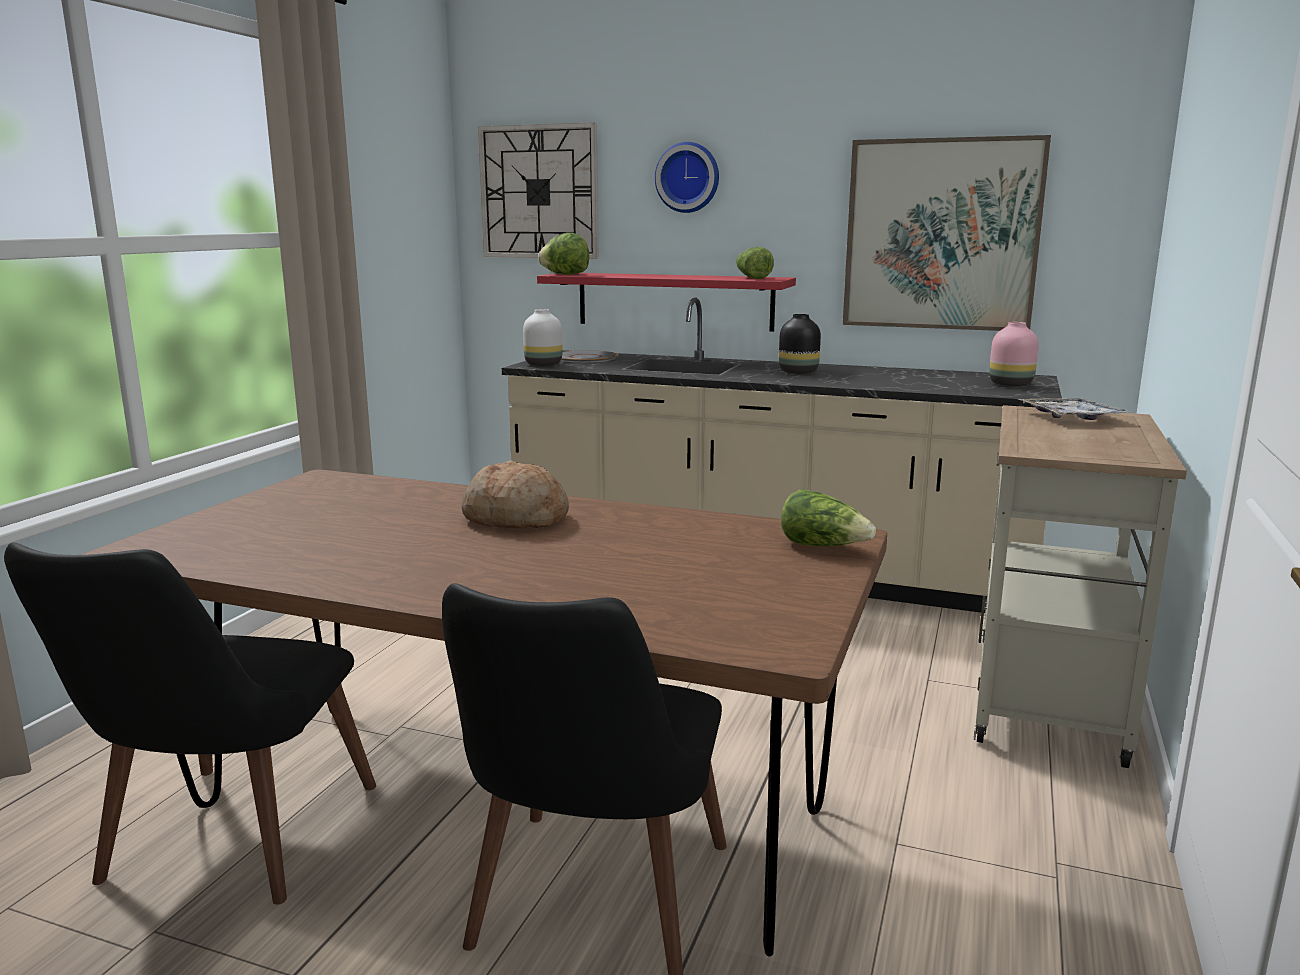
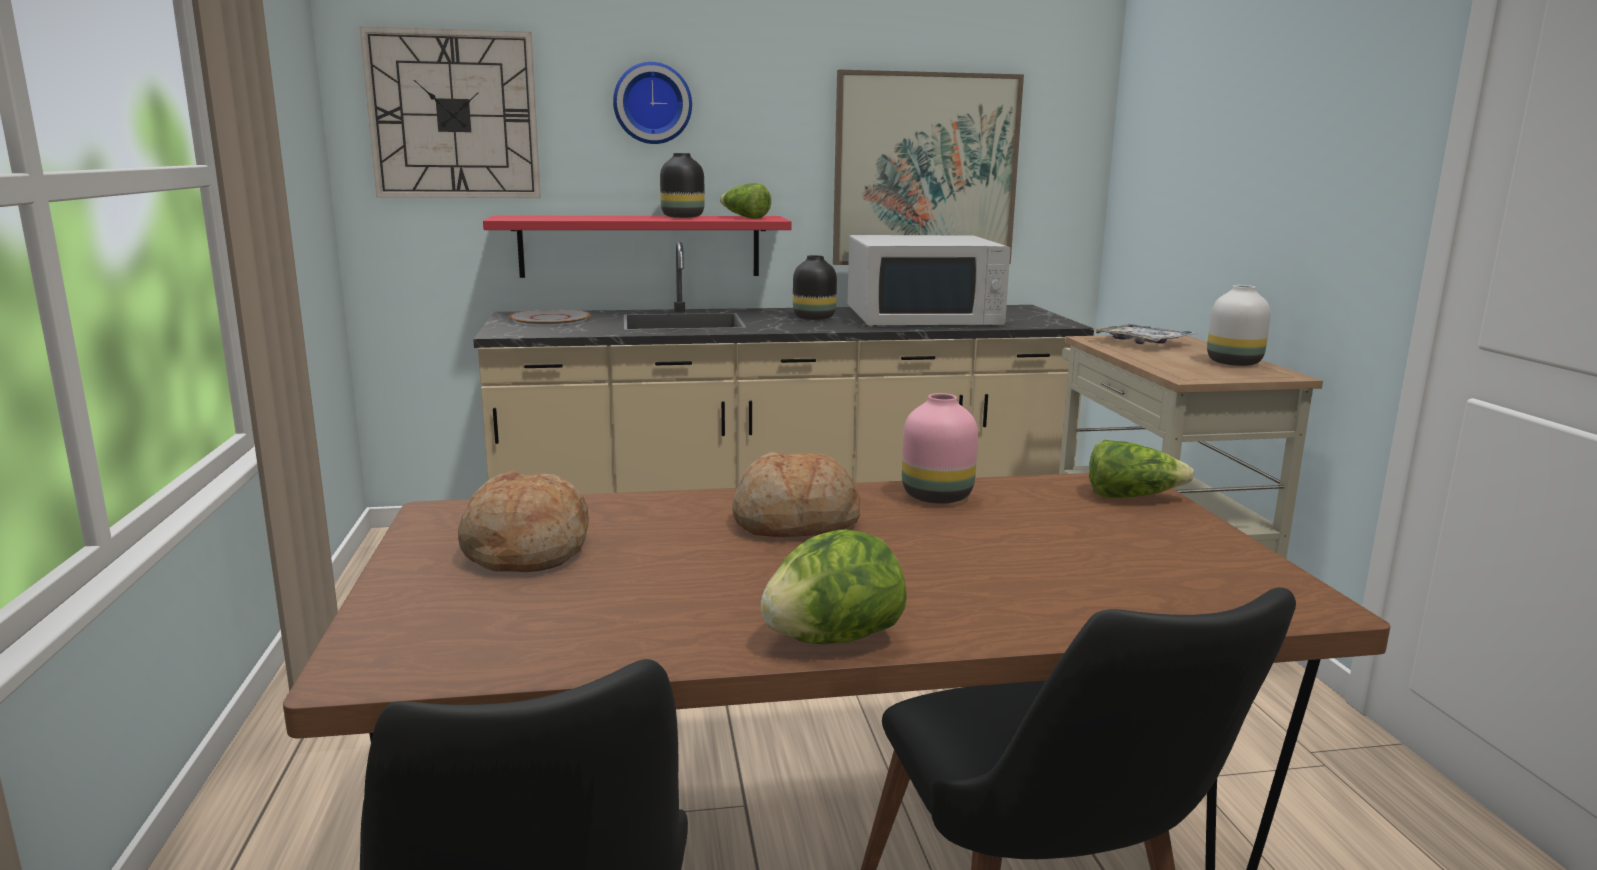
camera: 30 degrees left, 0 degrees up
white vase [523,309,562,366] -> white vase moved to [1207,285,1271,366]
lettuce [538,233,589,275] -> lettuce moved to [761,529,907,644]
pink vase [989,322,1039,386] -> pink vase moved to [902,393,978,504]
none -> bread [458,471,589,572]
none -> black vase [660,153,705,218]
none -> white microwave [847,235,1010,326]

